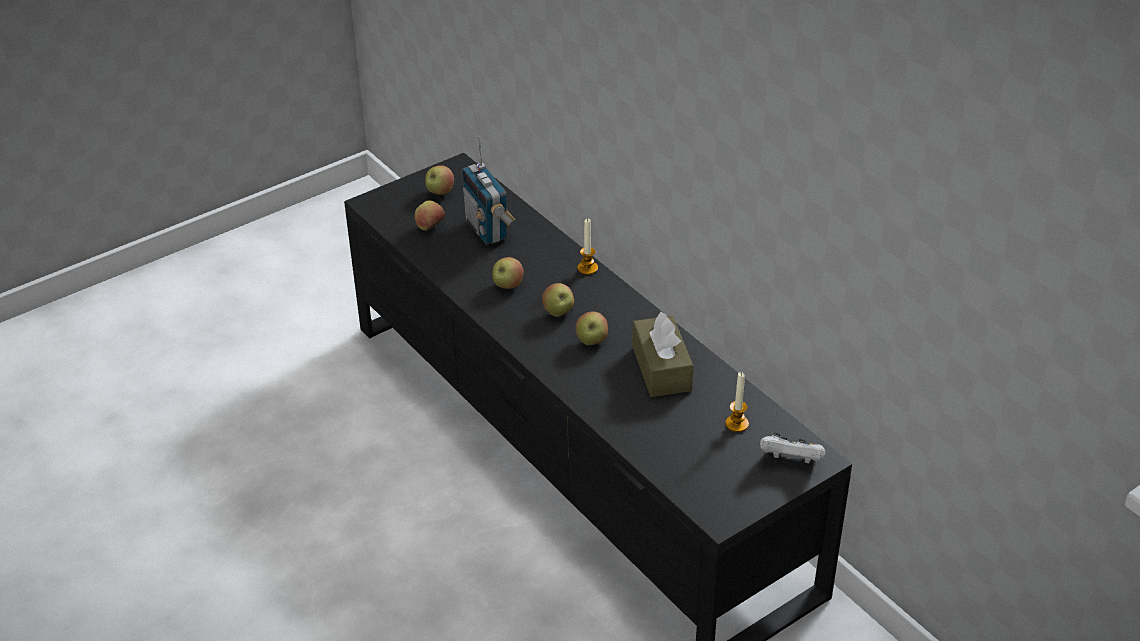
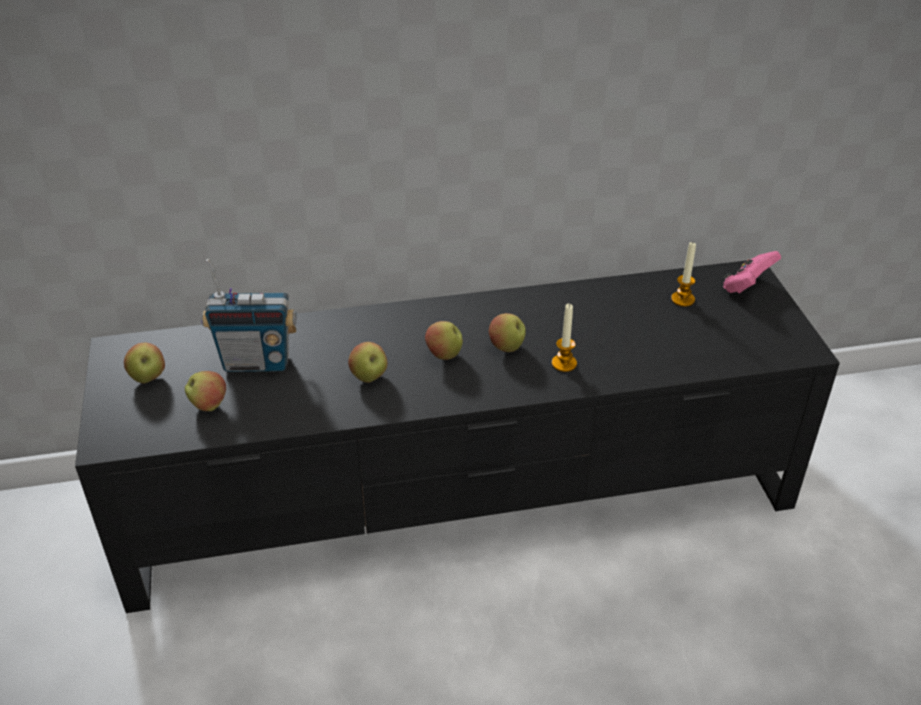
camera: 65 degrees left, 0 degrees up
candle [577,219,598,275] -> candle moved to [552,304,577,372]
brown tissue box [632,312,693,397] -> none
white game controller [760,432,825,463] -> pink game controller [723,251,781,294]

